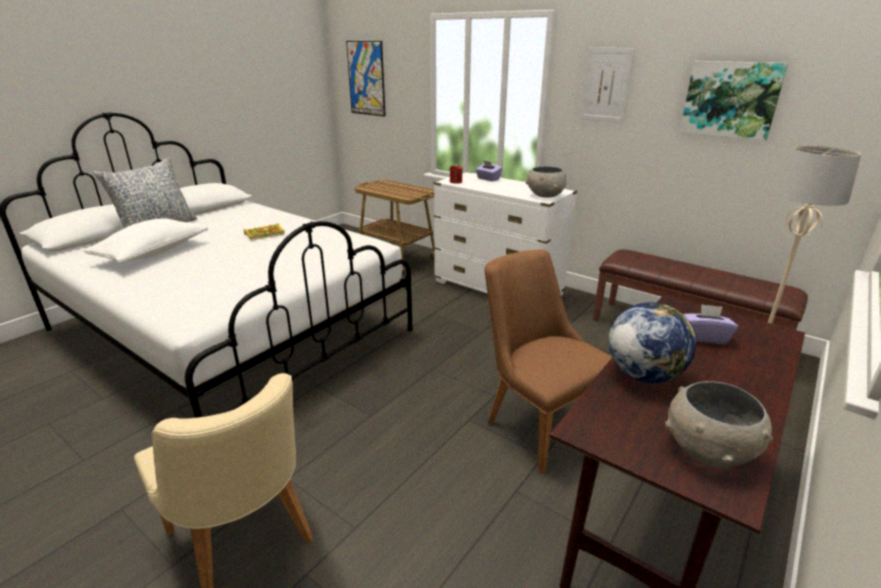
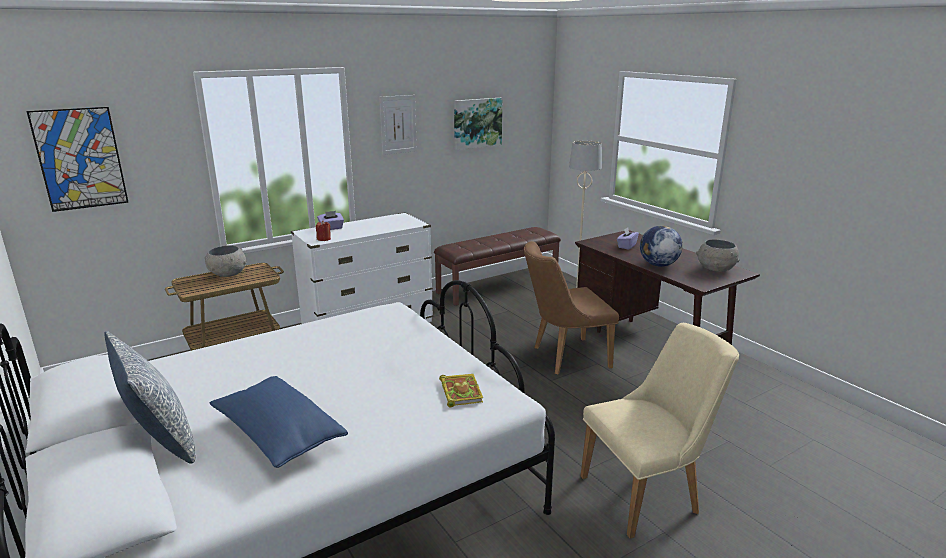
camera: 70 degrees left, 5 degrees down
white pillow [83,218,208,263] -> blue pillow [210,376,348,468]
book [244,223,285,240] -> book moved to [439,374,483,407]
grey bowl [526,166,566,198] -> grey bowl moved to [204,245,247,277]

